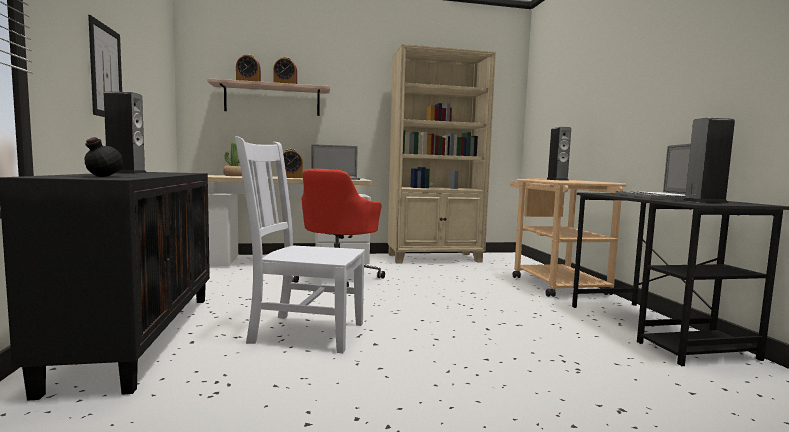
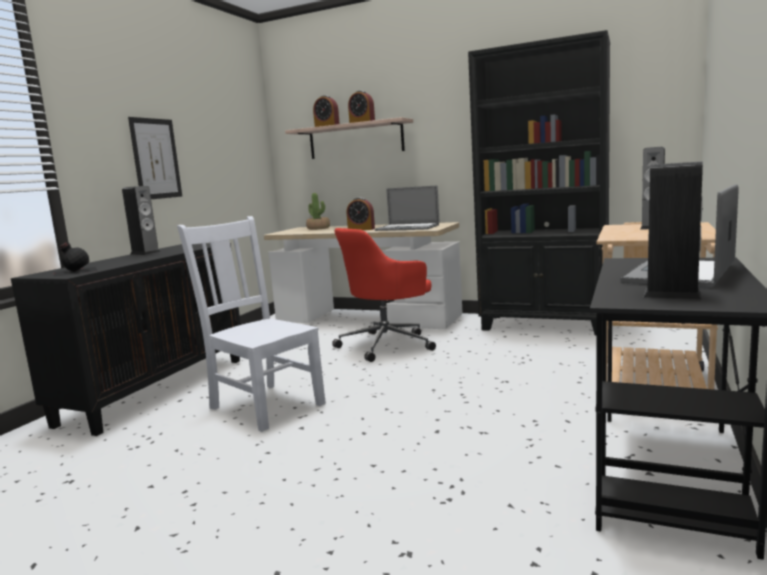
camera: 35 degrees right, 5 degrees up
beige bookcase [388,44,496,264] -> black bookcase [468,30,610,335]

